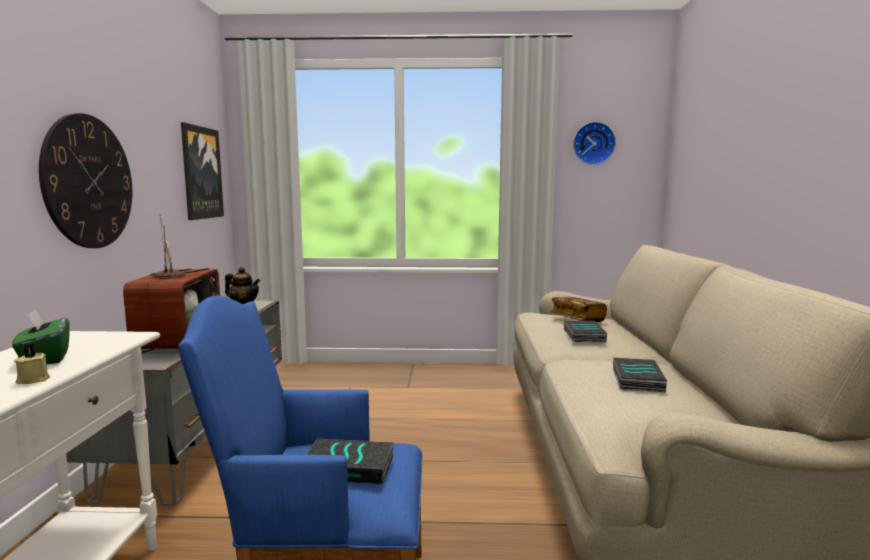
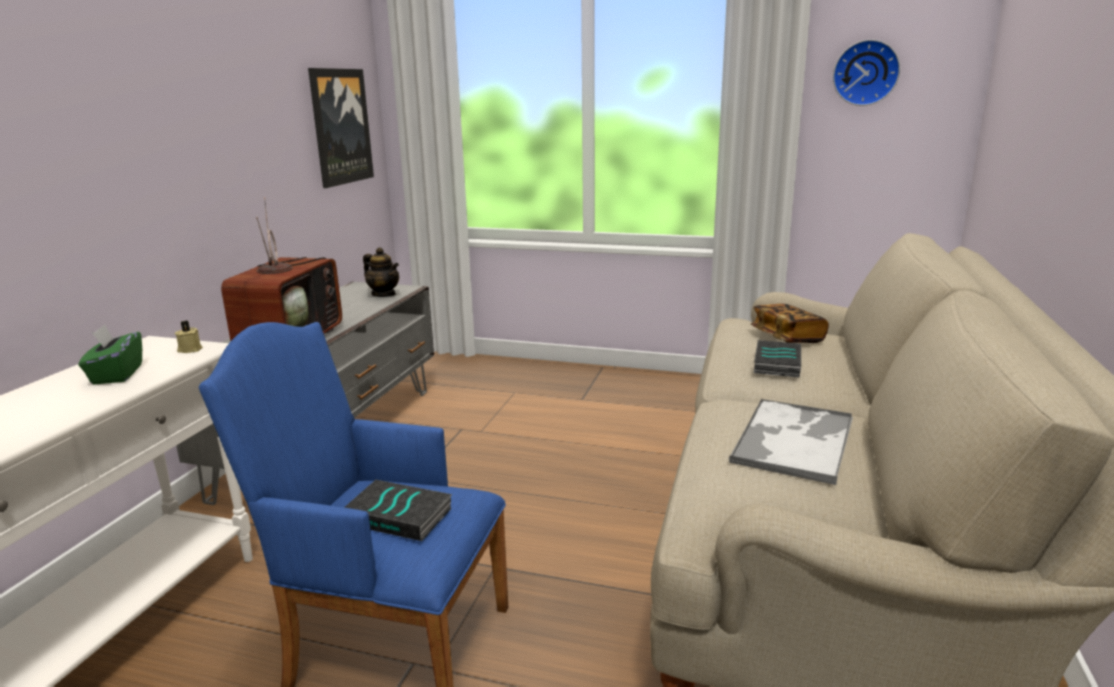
camera: 15 degrees right, 10 degrees up
beige candle [14,344,50,384] -> beige candle moved to [174,321,203,353]
wall clock [39,113,132,248] -> none
book [613,357,667,392] -> tray [729,398,853,485]

